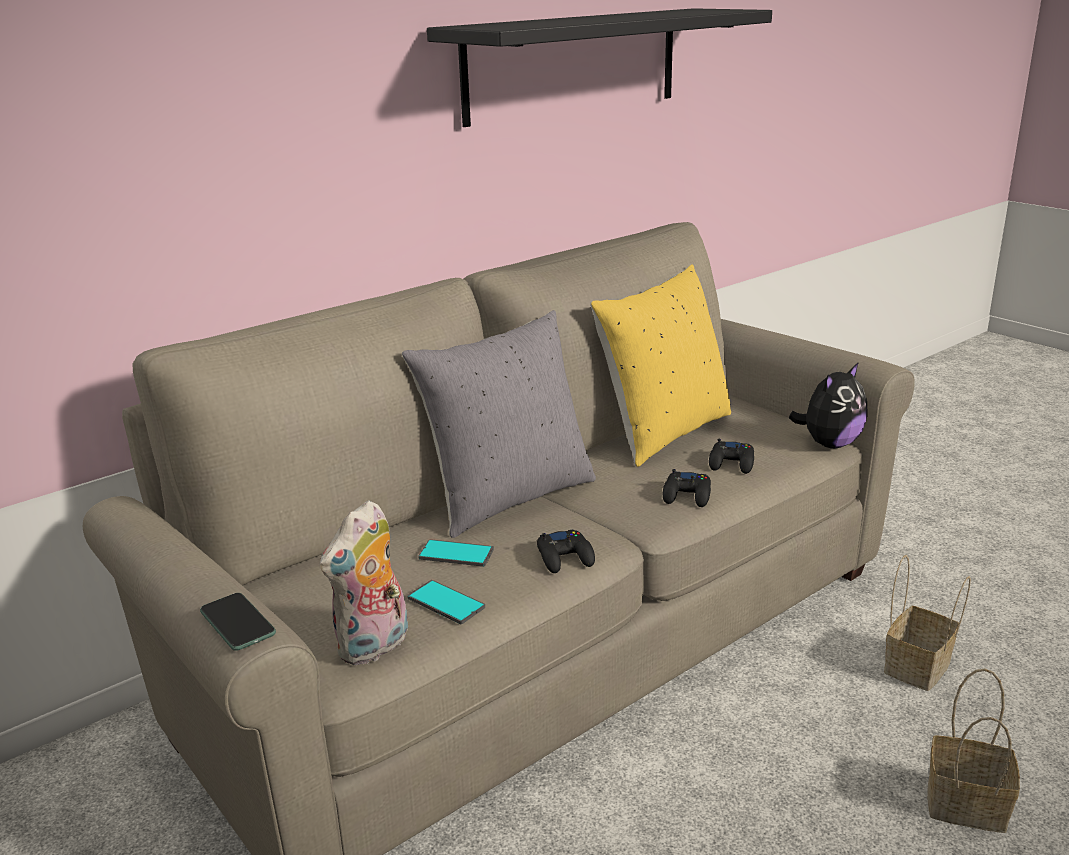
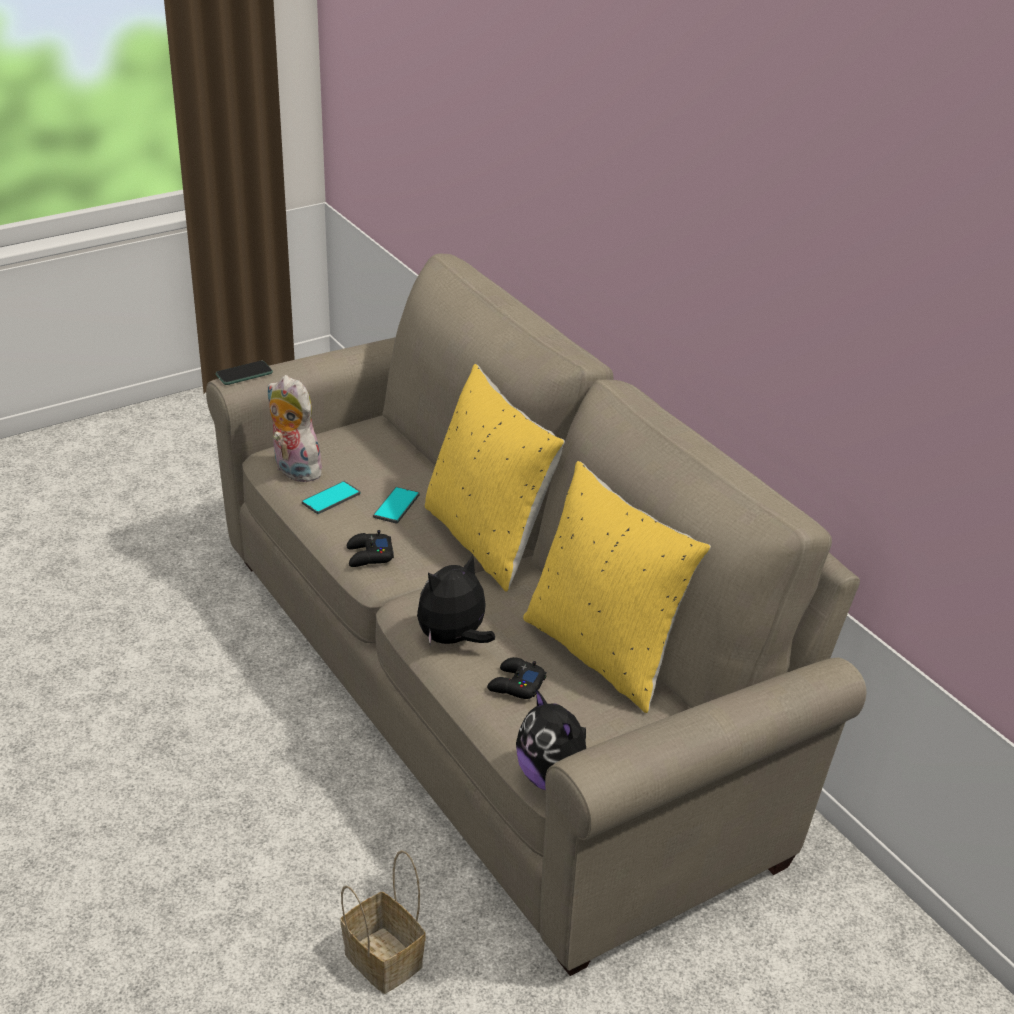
camera: 95 degrees right, 10 degrees up
grey pillow [402,310,596,538] -> yellow pillow [425,364,565,592]
black shelf [427,8,772,127] -> none
black game controller [663,469,711,507] -> plush toy [417,555,495,646]
basket [927,669,1020,833] -> none

